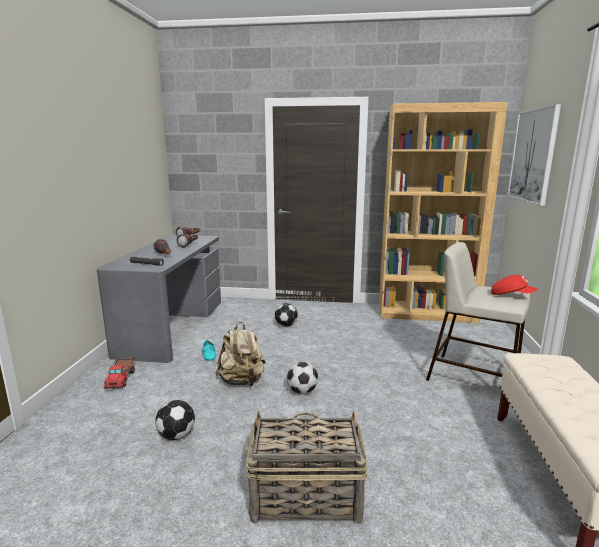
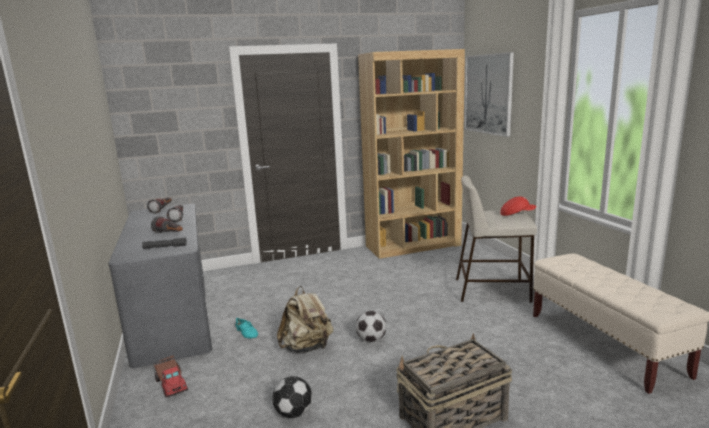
camera: 25 degrees left, 0 degrees up
football [275,303,298,326] -> none

